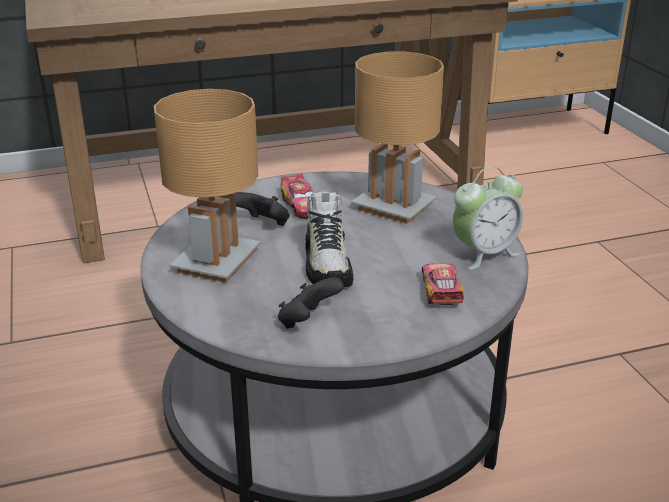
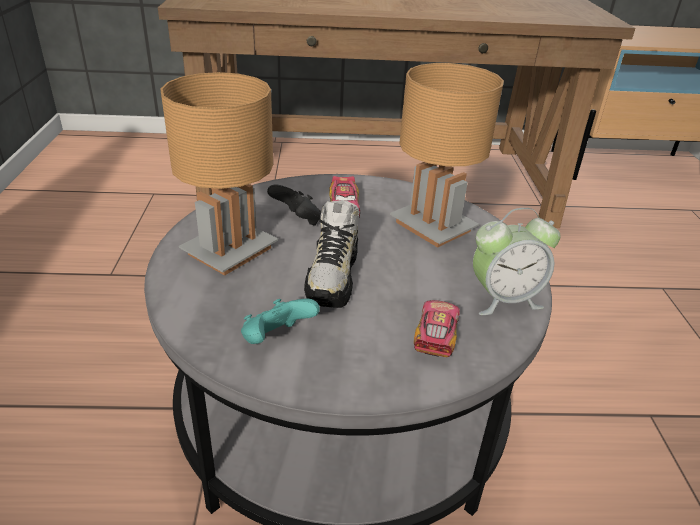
camera: 15 degrees right, 5 degrees up
black game controller [278,278,344,329] -> turquoise game controller [241,299,320,344]

